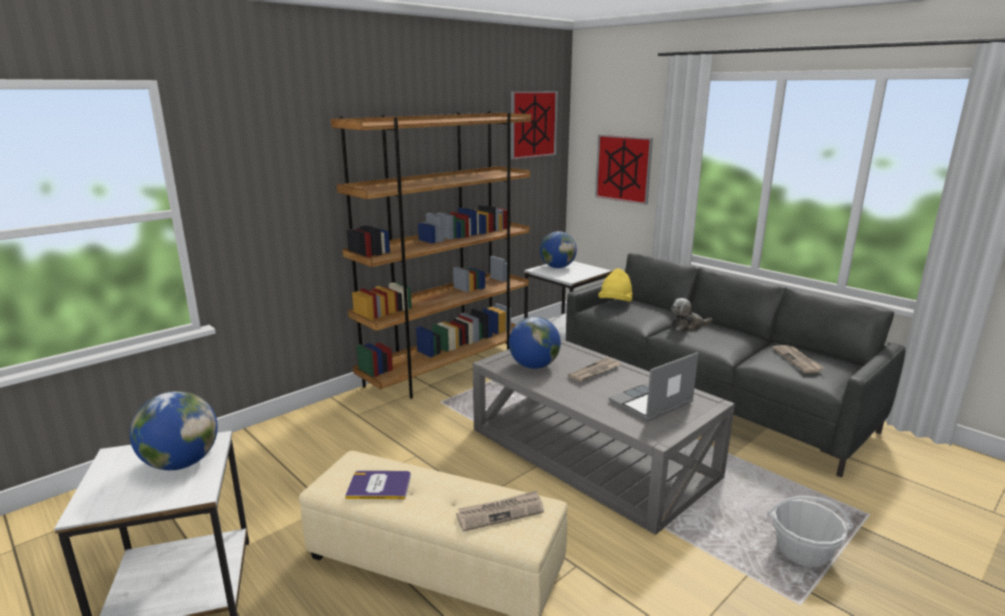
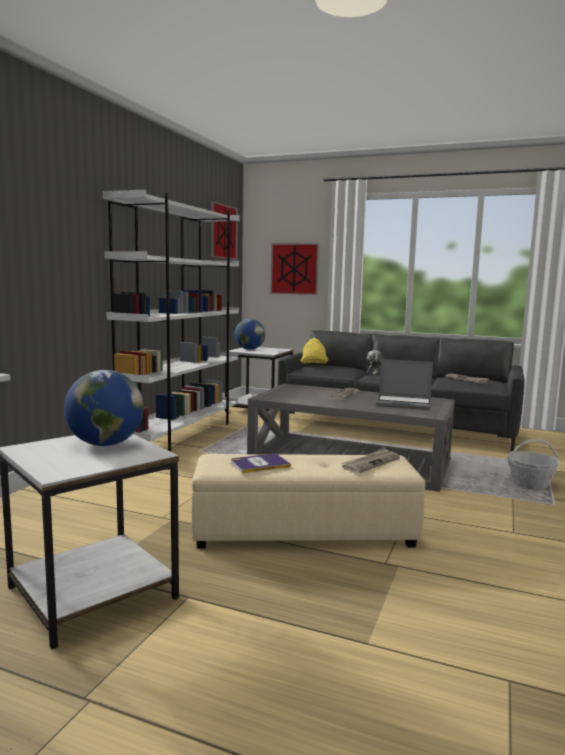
camera: 25 degrees left, 10 degrees down
brown bookcase [331,111,531,399] -> white bookcase [103,189,240,452]
globe [509,317,561,369] -> none
laptop [609,352,698,421] -> laptop turned 105 degrees counterclockwise [376,359,433,410]

